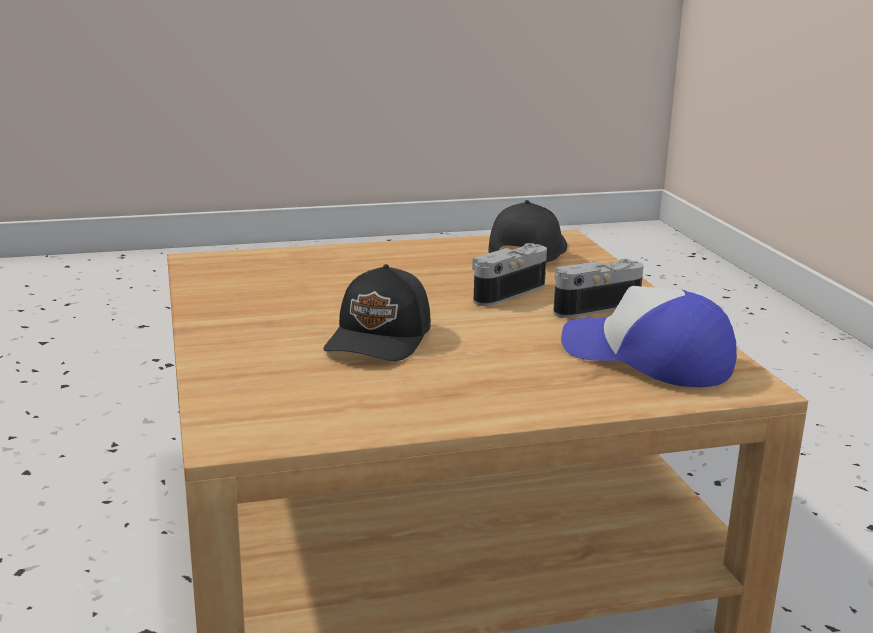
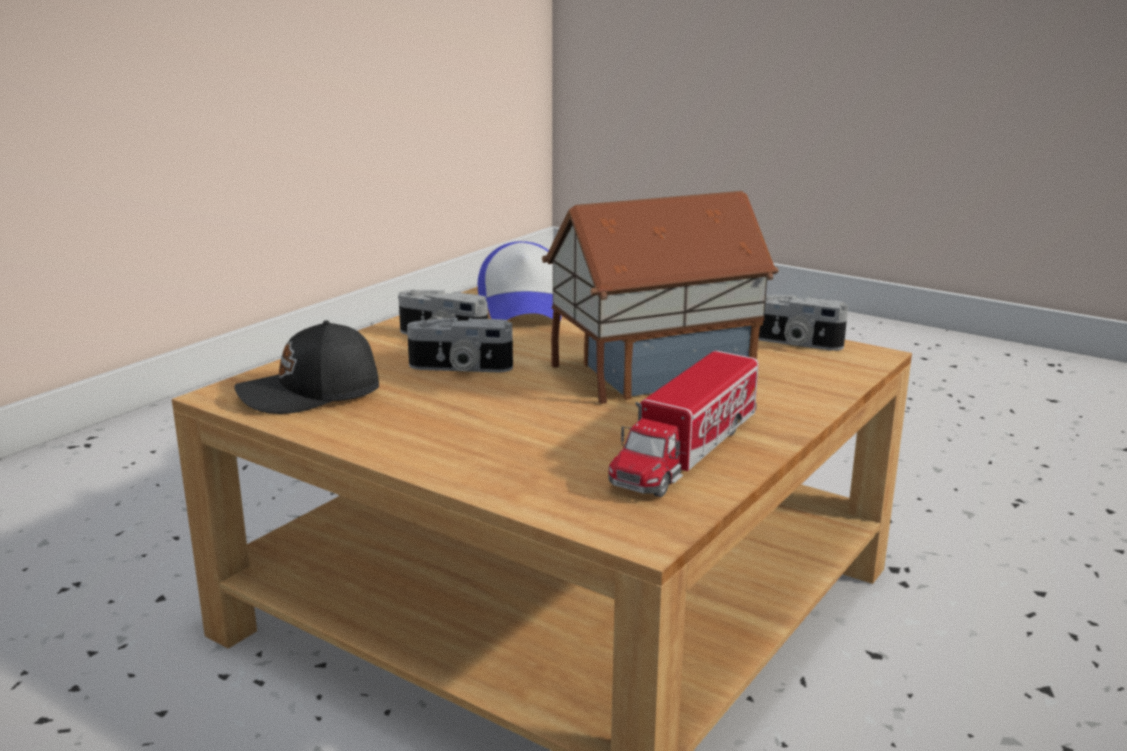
camera: 130 degrees left, 0 degrees up
black cap [323,264,431,361] -> toy house [542,191,779,404]
none -> toy truck [608,351,759,497]
none -> camera [750,295,848,351]

